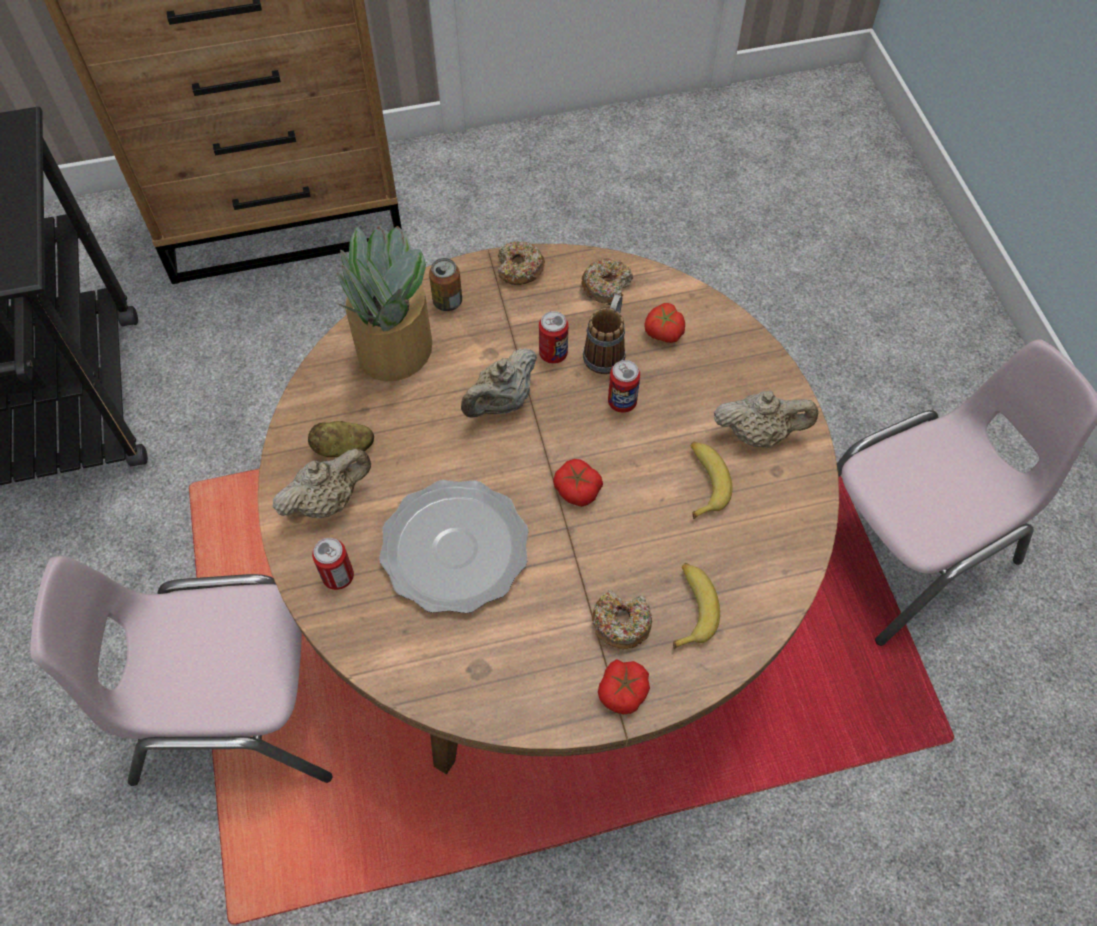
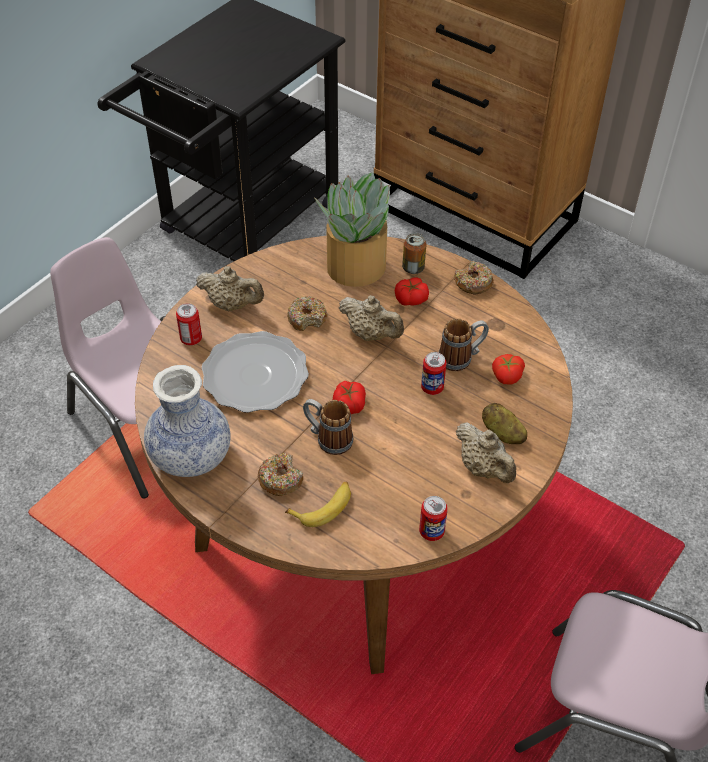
camera: 50 degrees right, 10 degrees down
potato [308,421,374,457] -> potato moved to [482,403,527,444]
beige teapot [461,348,537,418] -> beige teapot turned 150 degrees counterclockwise [339,295,404,341]
can [539,311,568,364] -> can moved to [419,496,448,541]
donut [581,258,633,305] -> donut moved to [287,296,327,331]
tomato [598,659,650,714] -> tomato moved to [395,277,429,306]
banana [691,442,733,519] -> none
none -> vase [144,365,231,477]
none -> mug [303,399,353,455]

